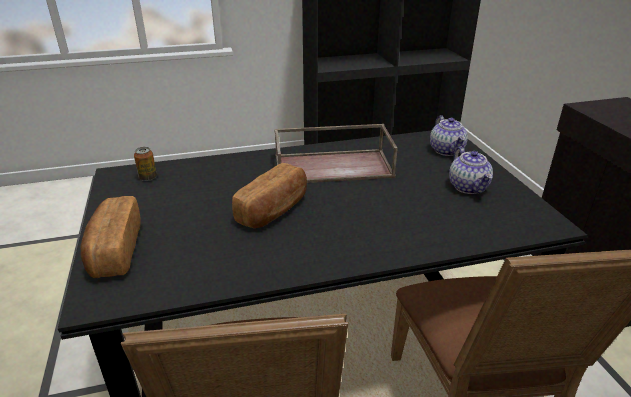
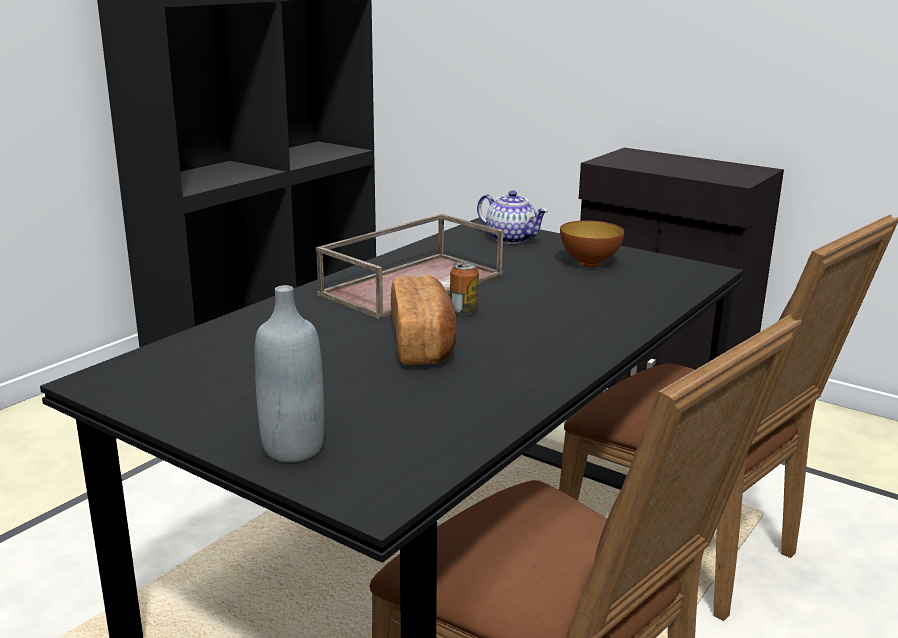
camera: 40 degrees left, 10 degrees down
bread [81,196,141,278] -> grey bottle [254,285,324,463]
can [134,147,157,181] -> can moved to [450,261,479,315]
teapot [449,147,493,194] -> bowl [560,221,624,267]

